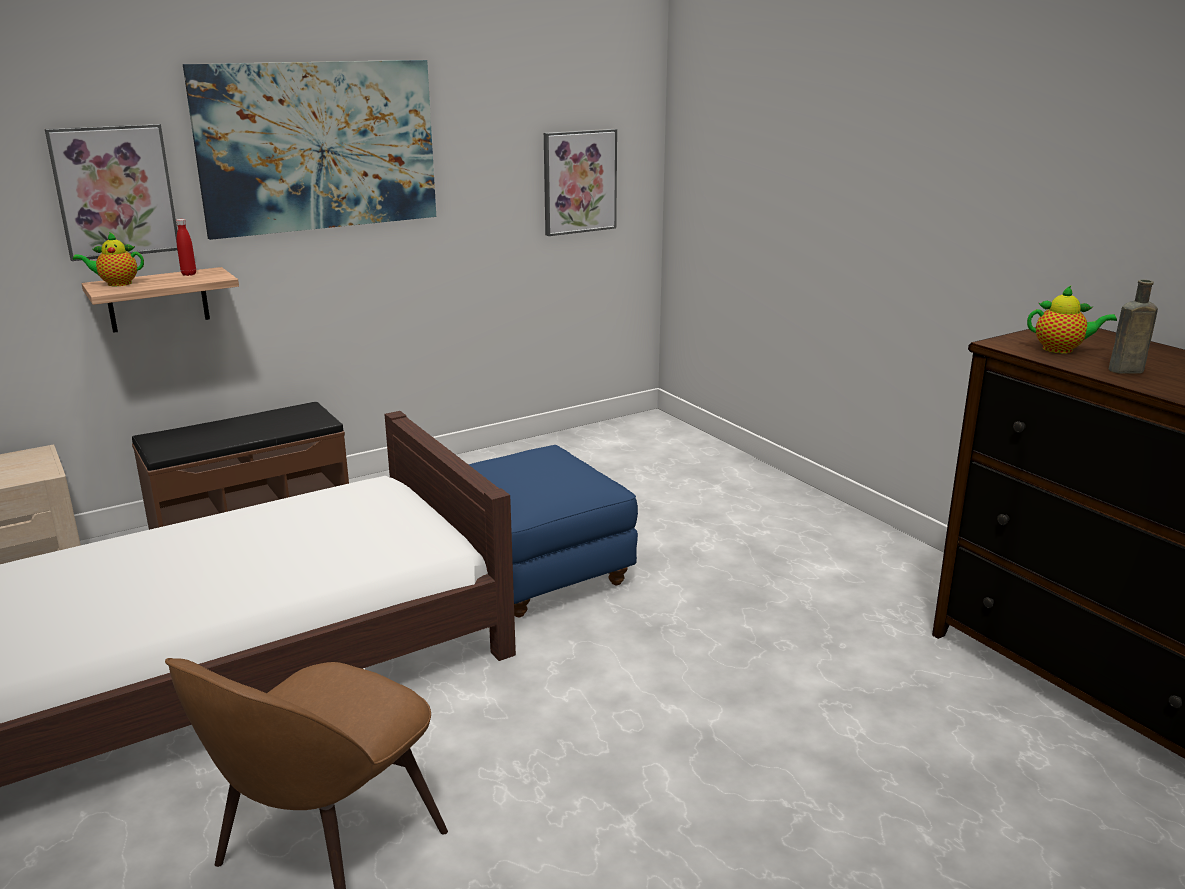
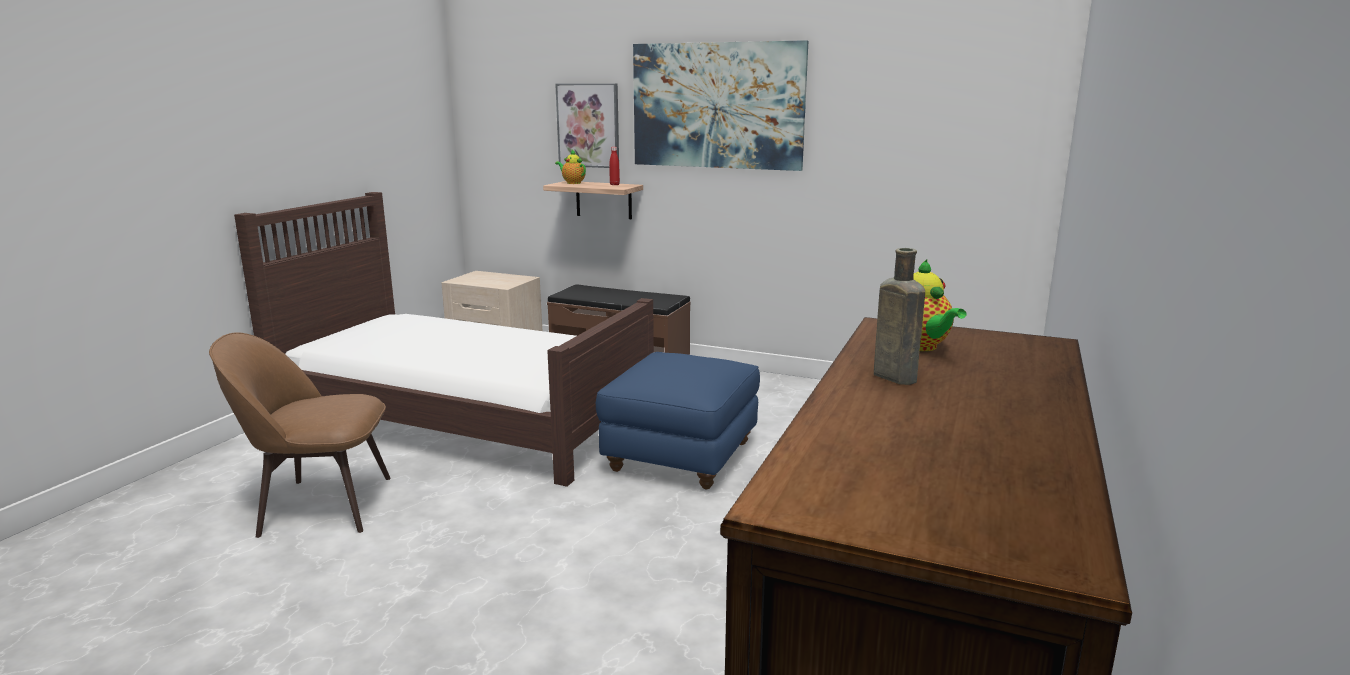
camera: 55 degrees right, 5 degrees down
picture [544,129,617,236] -> none

